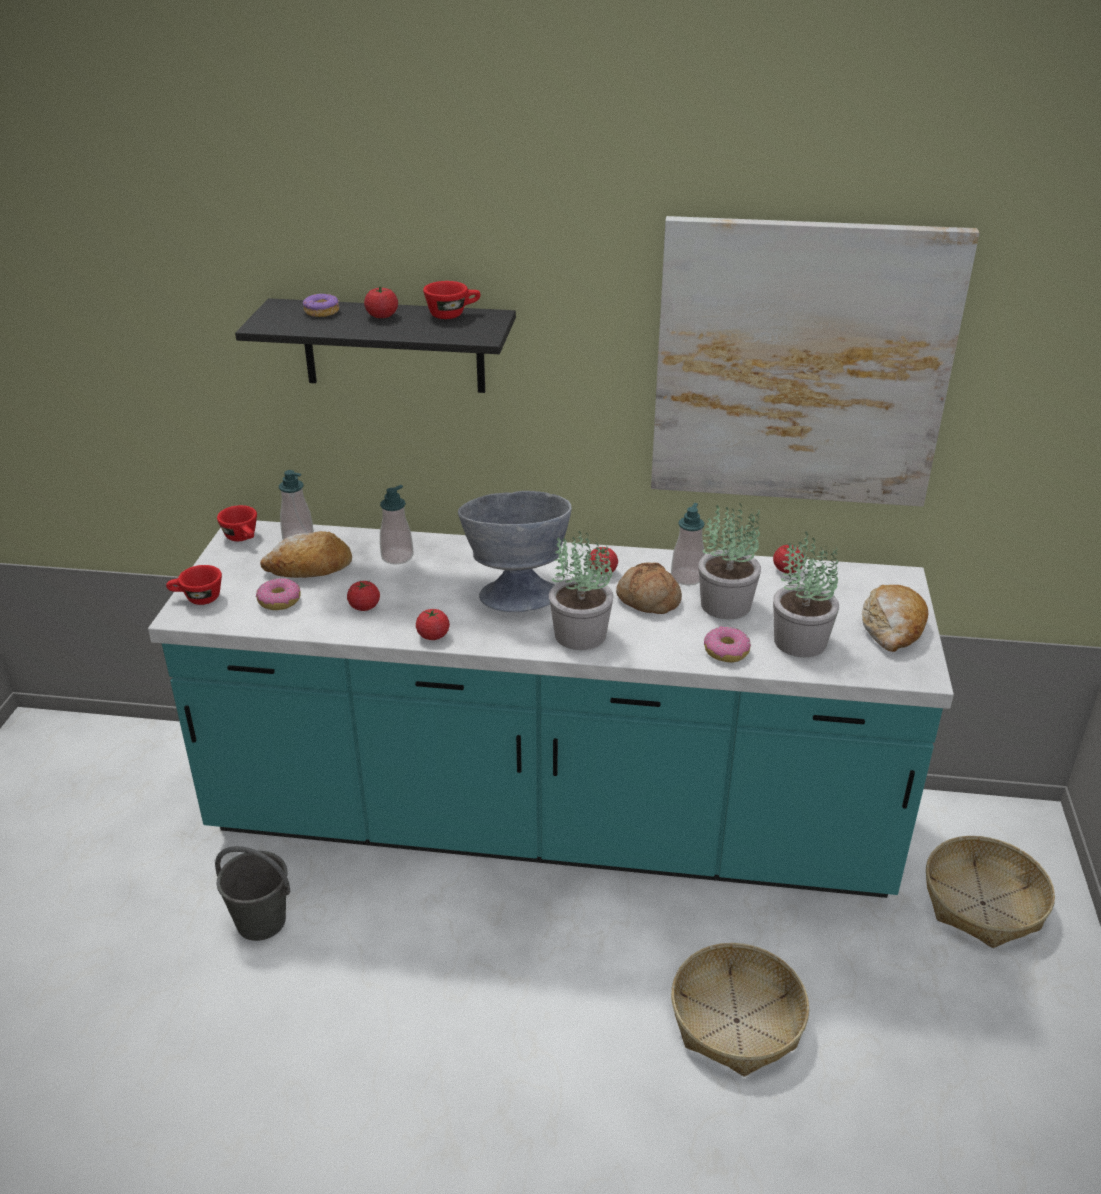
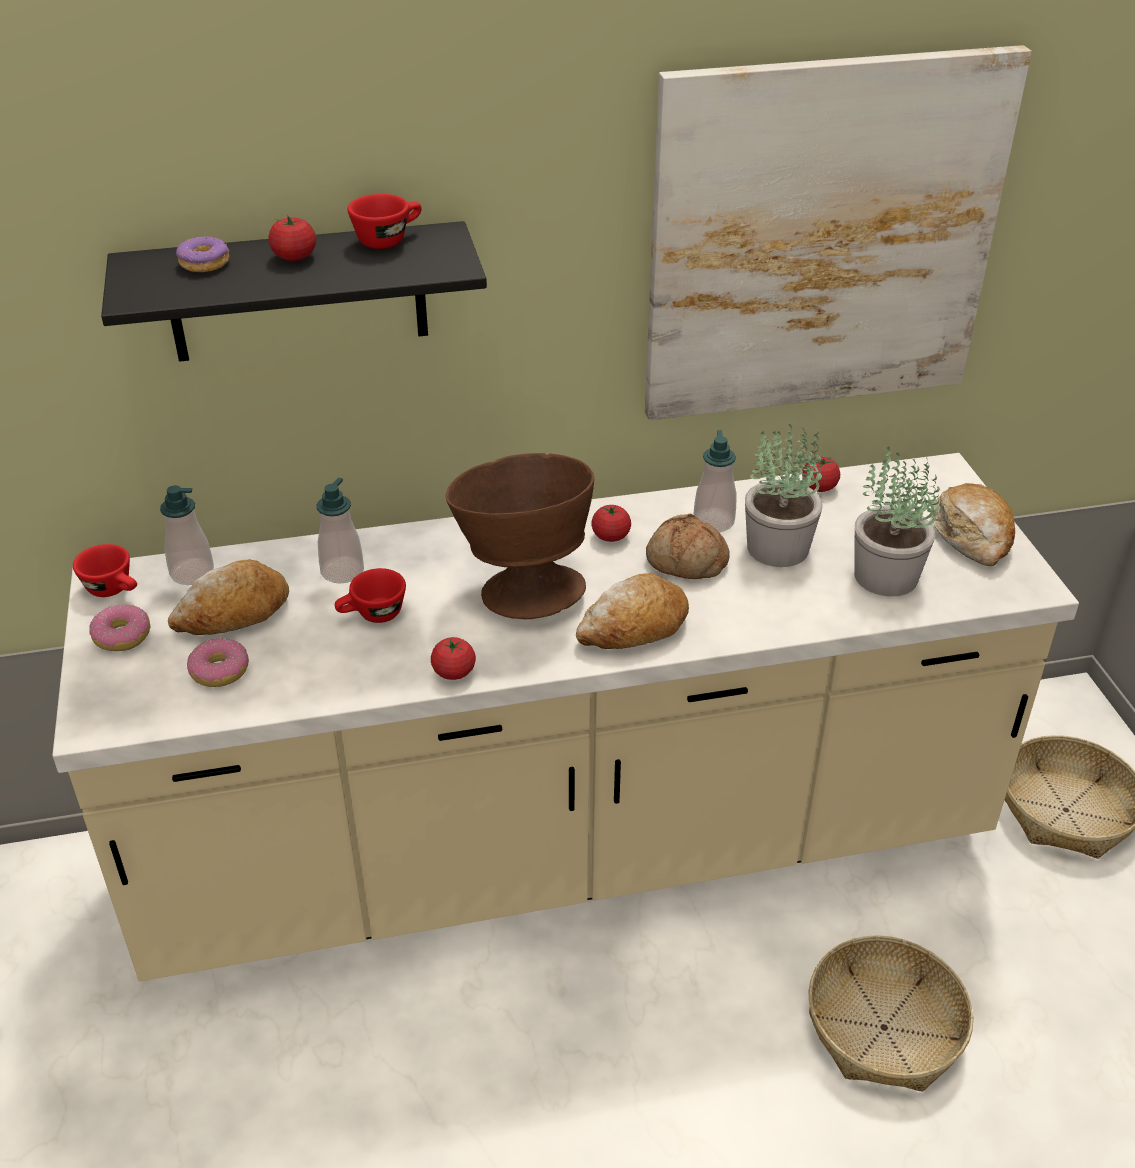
camera: 20 degrees left, 5 degrees up
turquoise counter [148,521,954,898] -> beige counter [52,453,1079,981]
red cup [166,565,222,605] -> red cup moved to [335,568,406,623]
grey bucket [215,846,290,941] -> none
tomato [347,581,380,611] -> none
grey bowl [458,491,572,612] -> brown bowl [446,453,594,619]
potted plant [549,531,614,650] -> bread [576,573,689,649]
donut [704,626,751,662] -> donut moved to [89,604,150,651]

